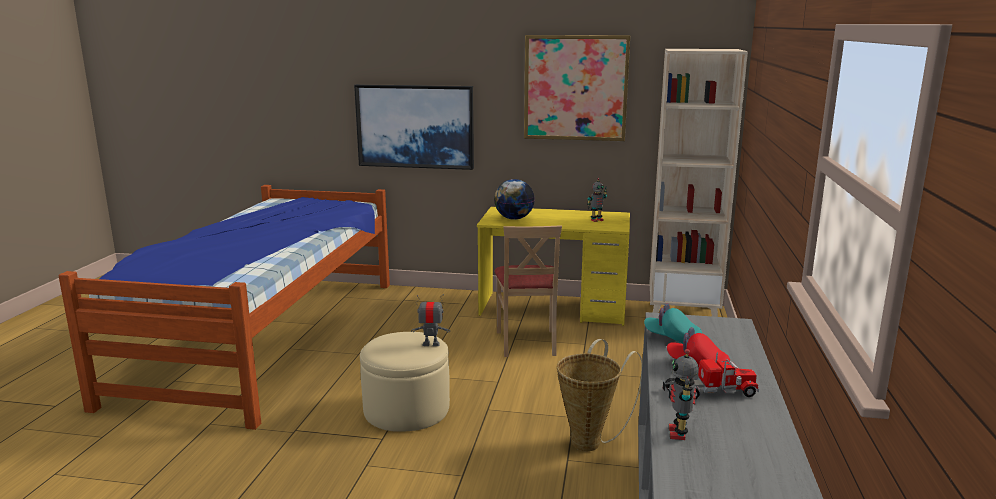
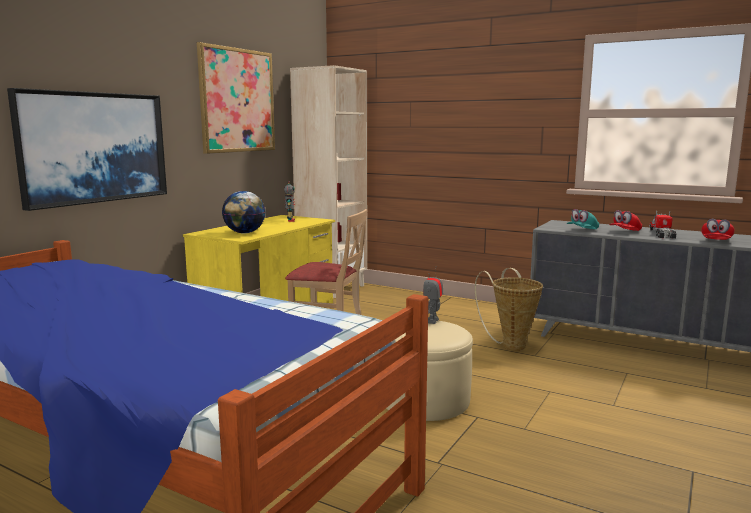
camera: 70 degrees left, 5 degrees down
toy robot [669,349,698,440] -> red cap [701,219,734,240]

